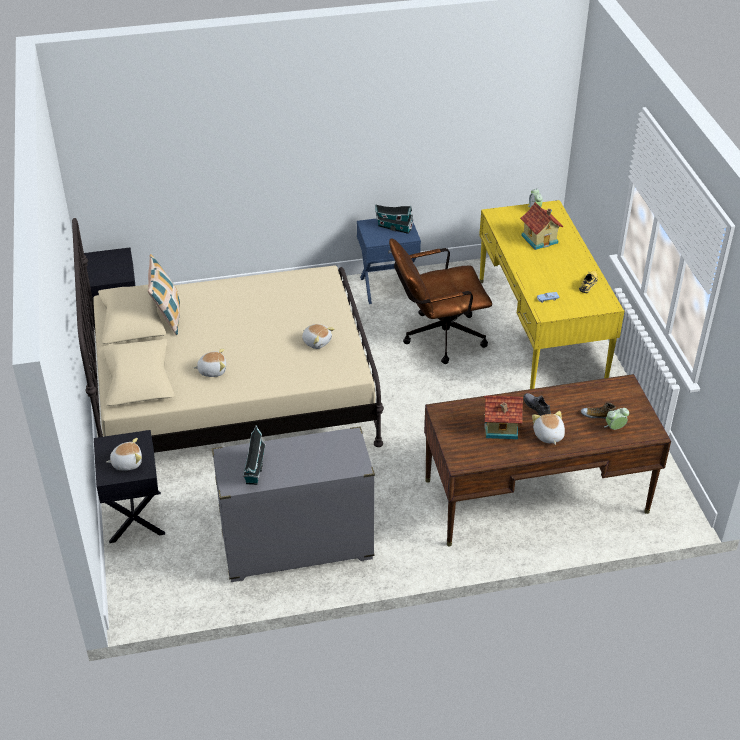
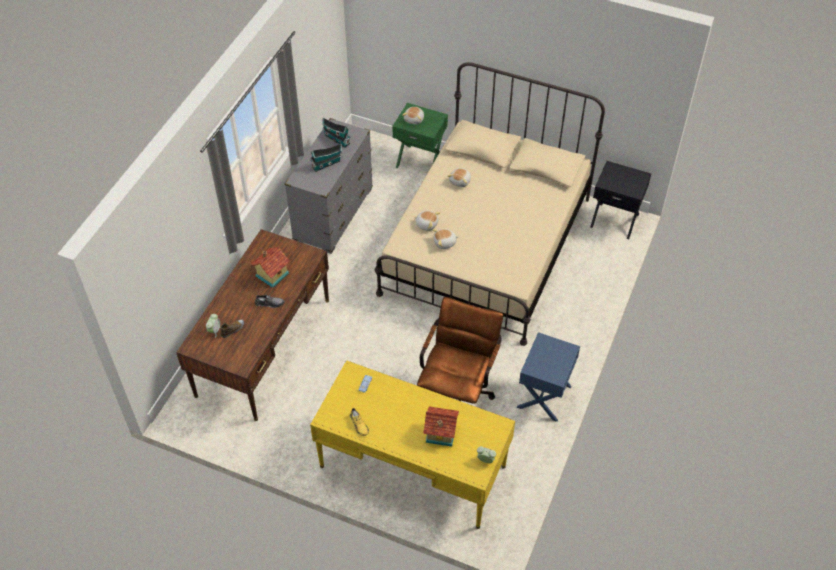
camera: 125 degrees right, 10 degrees up
black nightstand [94,430,165,543] -> green nightstand [392,103,448,168]
pillow [148,254,180,335] -> none
toy house [375,205,413,234] -> toy house moved to [310,144,342,172]
plush toy [532,411,565,445] -> plush toy moved to [414,211,440,231]

